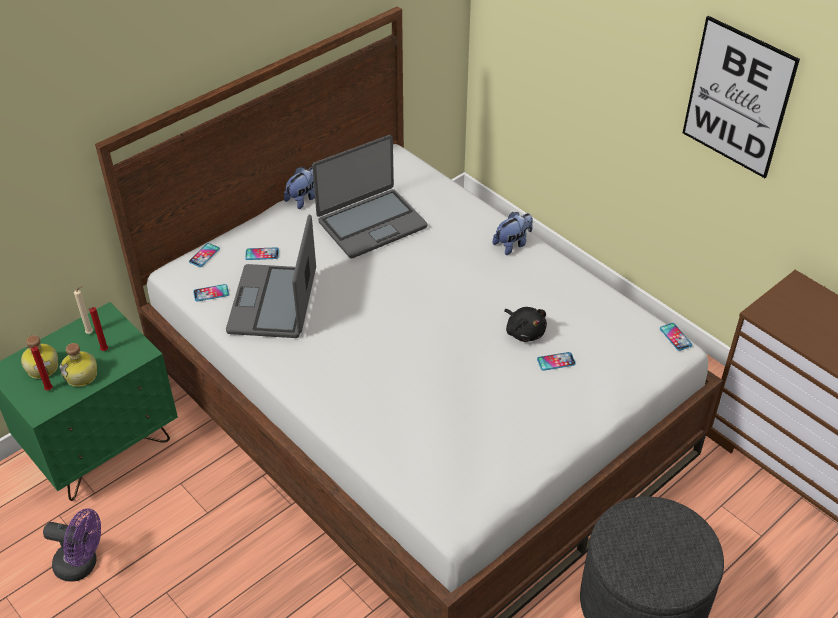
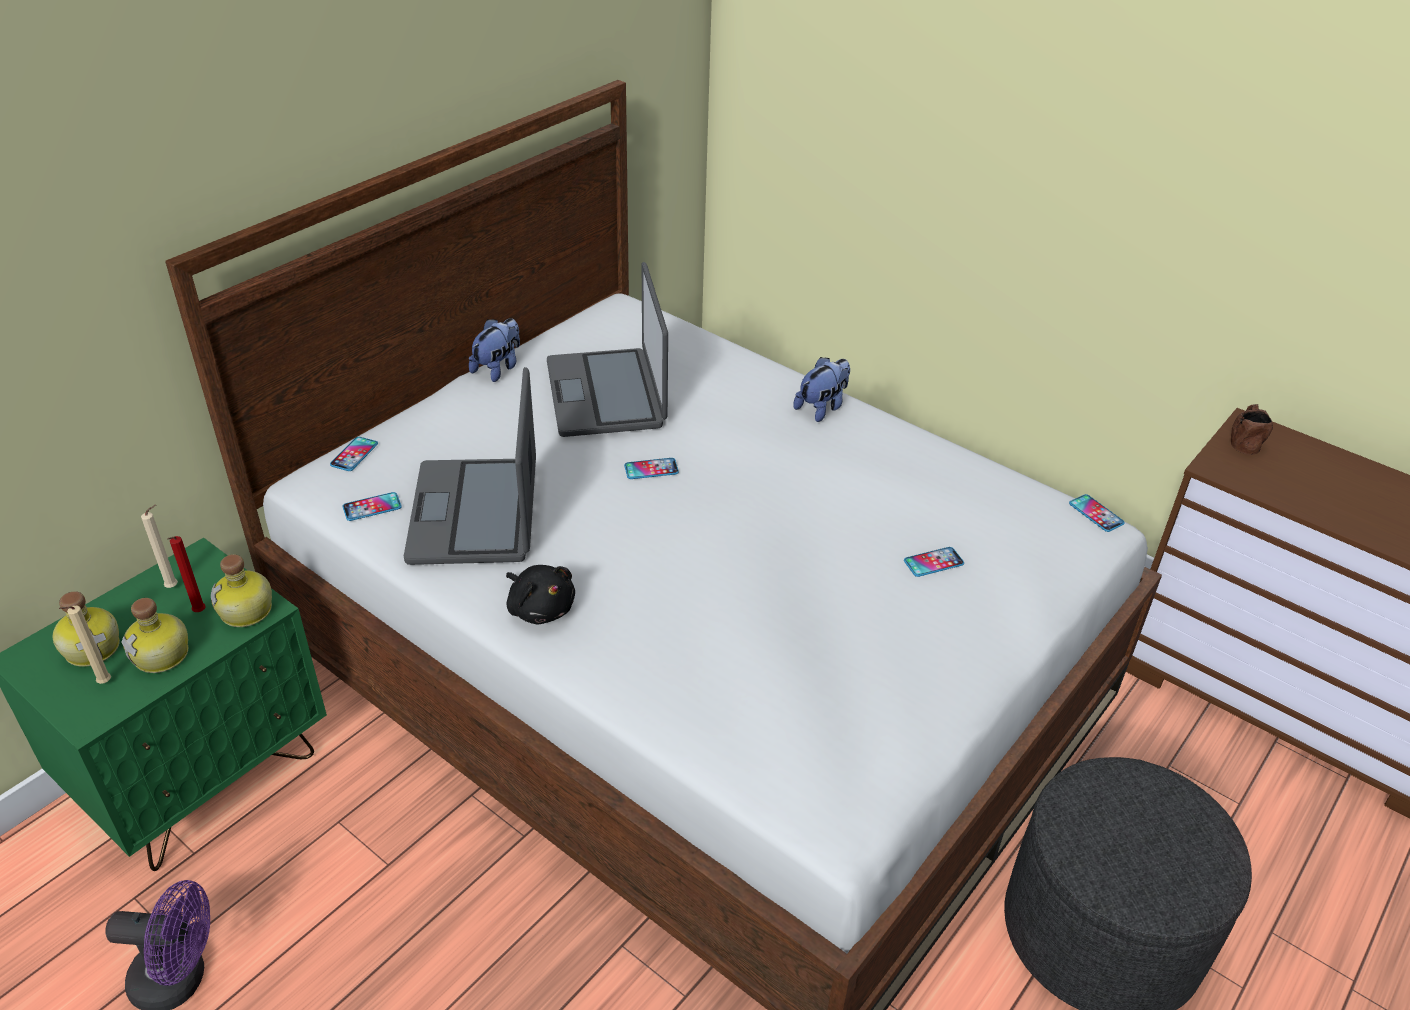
camera: 10 degrees left, 5 degrees down
red candle [27,346,53,390] -> beige candle [59,606,111,684]
phone [245,247,279,260] -> phone moved to [624,458,679,479]
laptop [312,135,427,258] -> laptop turned 120 degrees clockwise [547,262,668,437]
black plush toy [504,307,547,342] -> black plush toy moved to [506,565,575,624]
picture [683,16,800,178] -> none
none -> bottle [211,554,272,627]
none -> brown mug [1231,404,1273,455]

